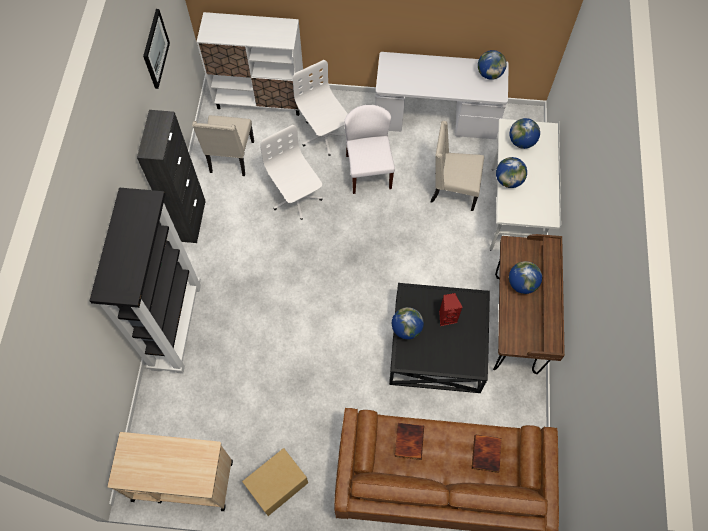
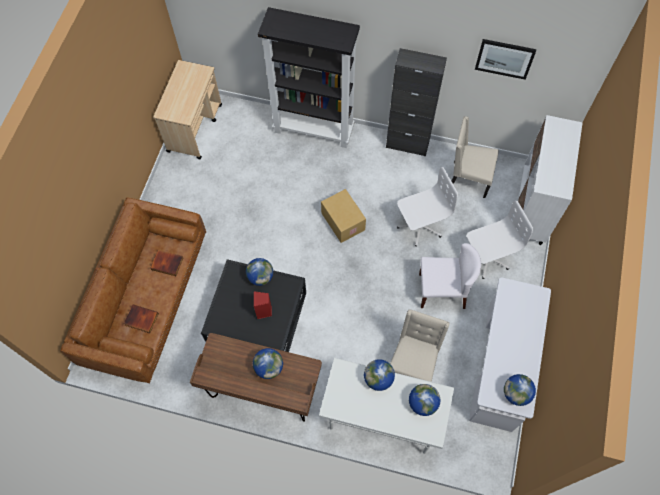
camera: 100 degrees right, 0 degrees up
cardboard box [242,448,308,516] -> cardboard box moved to [321,189,366,243]

